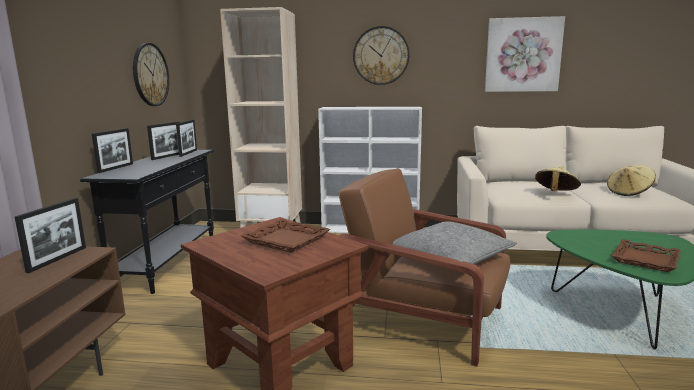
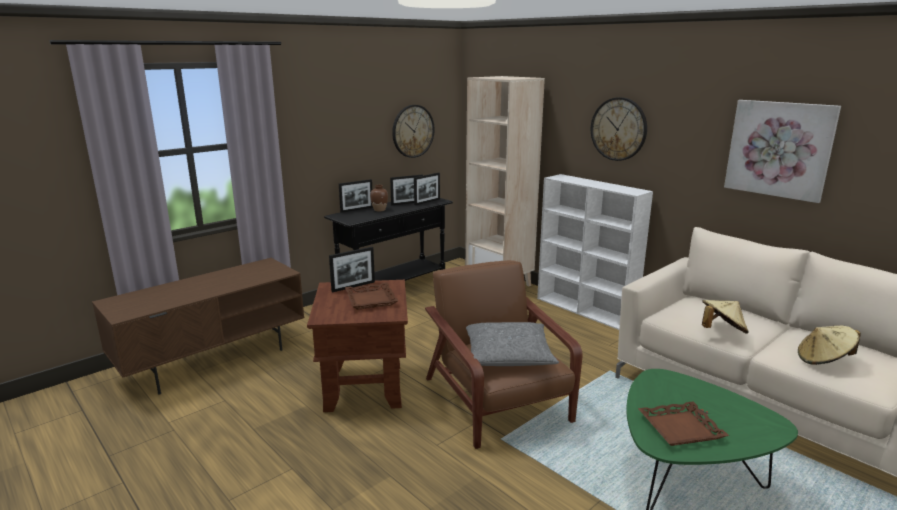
camera: 40 degrees right, 5 degrees up
picture frame [15,198,86,273] -> picture frame moved to [329,247,375,292]
none -> brown vase [370,185,388,211]

